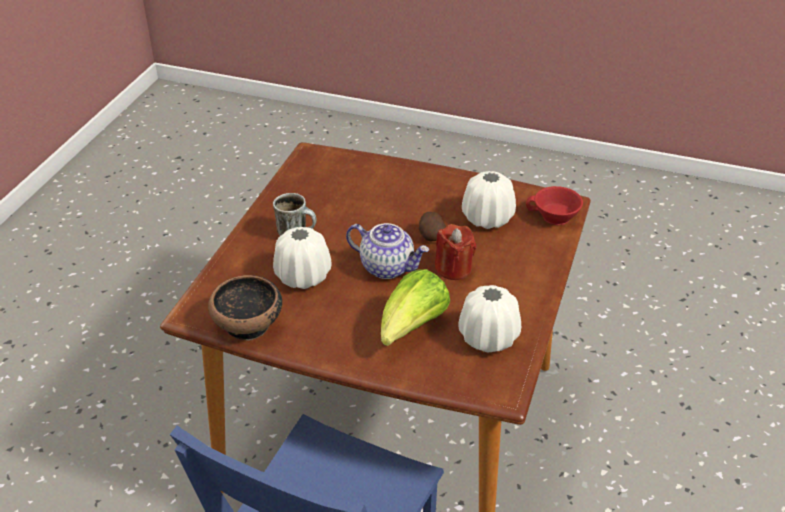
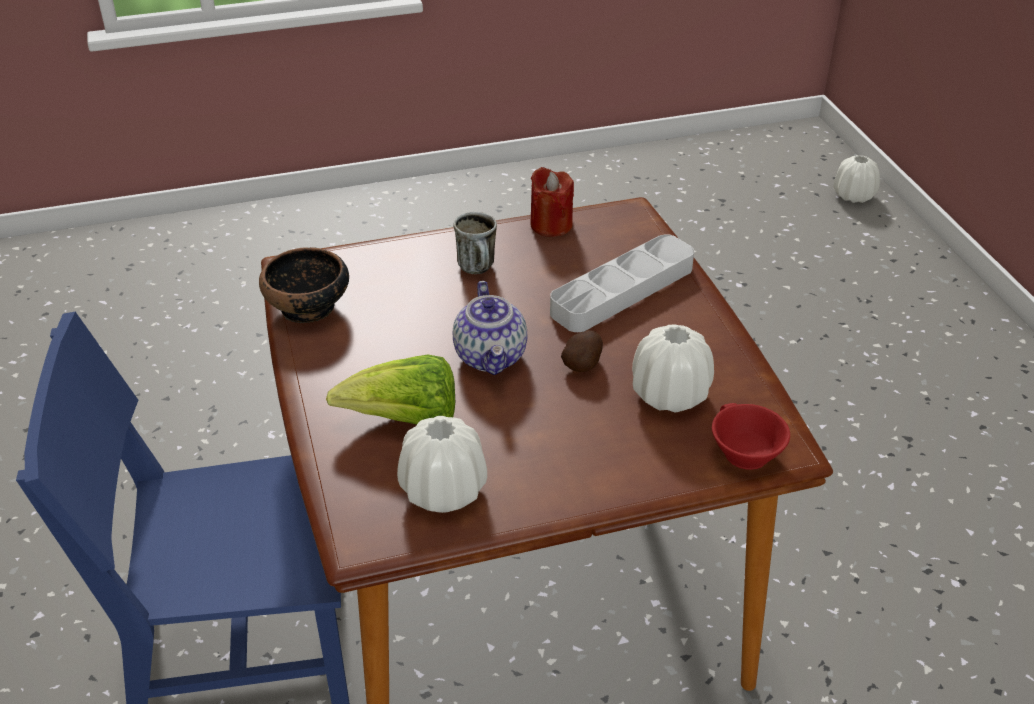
camera: 55 degrees right, 0 degrees up
white vase [273,227,332,289] -> white vase moved to [834,155,880,203]
red candle [435,224,476,280] -> red candle moved to [530,167,574,237]
none -> grey tray [550,234,694,332]

